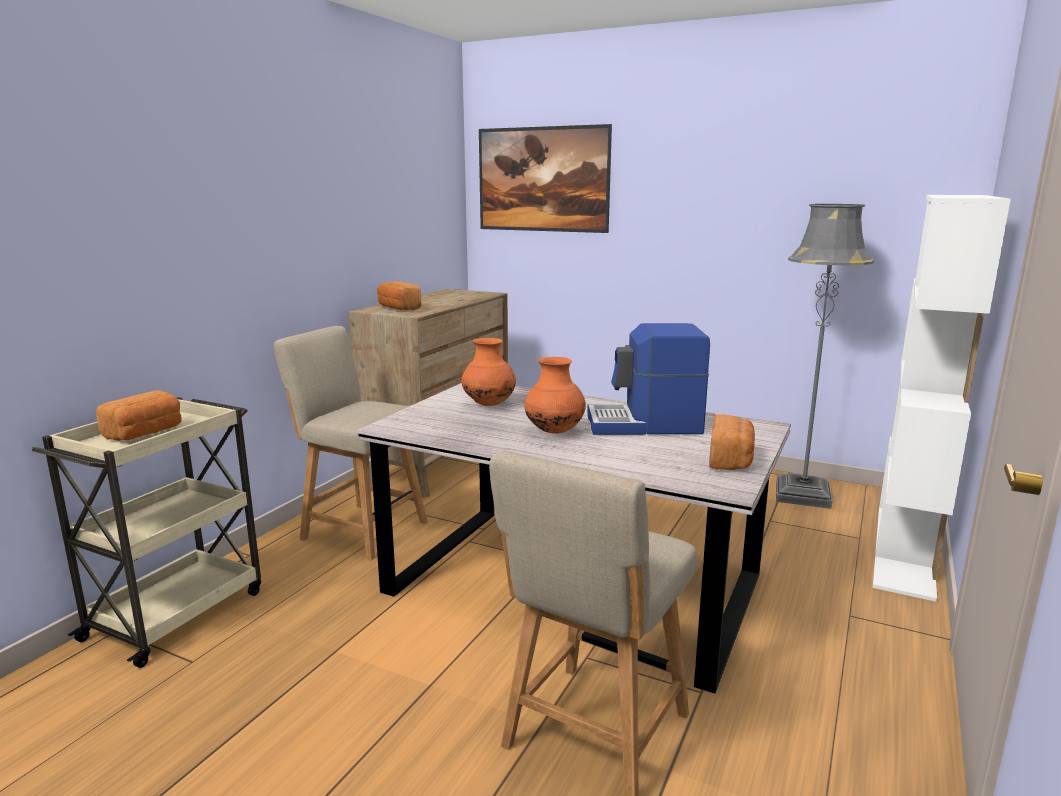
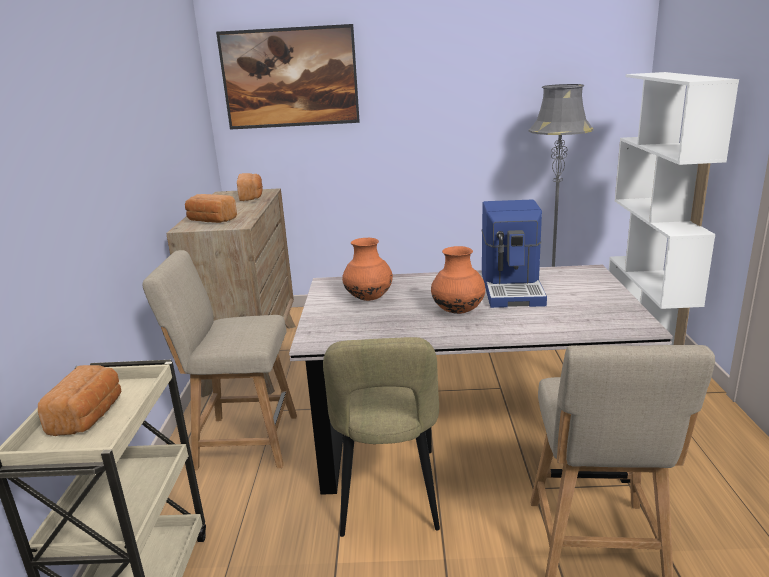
camera: 25 degrees left, 5 degrees up
coffee machine [587,323,710,435] -> coffee machine turned 60 degrees counterclockwise [482,199,547,308]
bread [709,414,755,470] -> bread moved to [237,173,263,201]
none -> beige chair [323,337,440,537]

